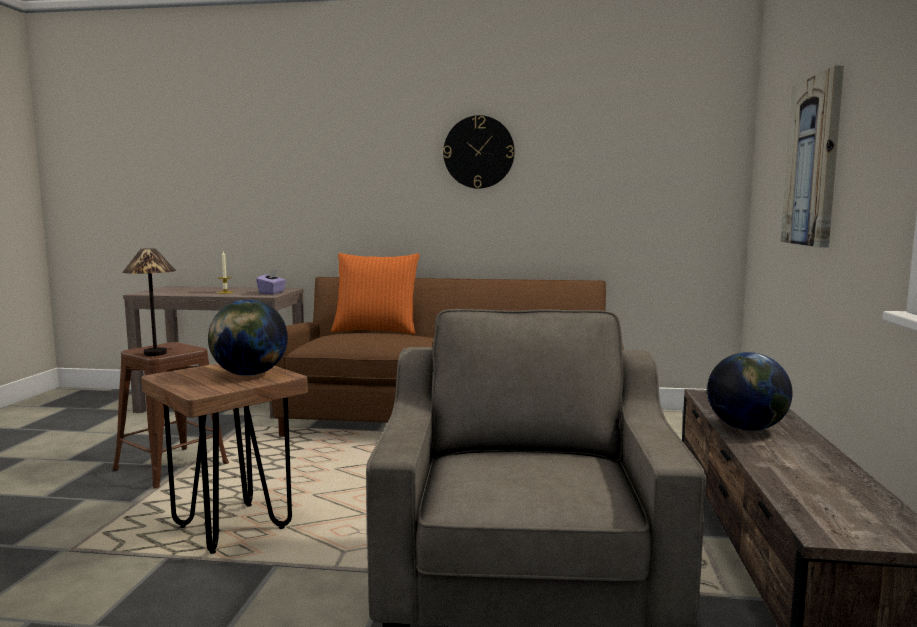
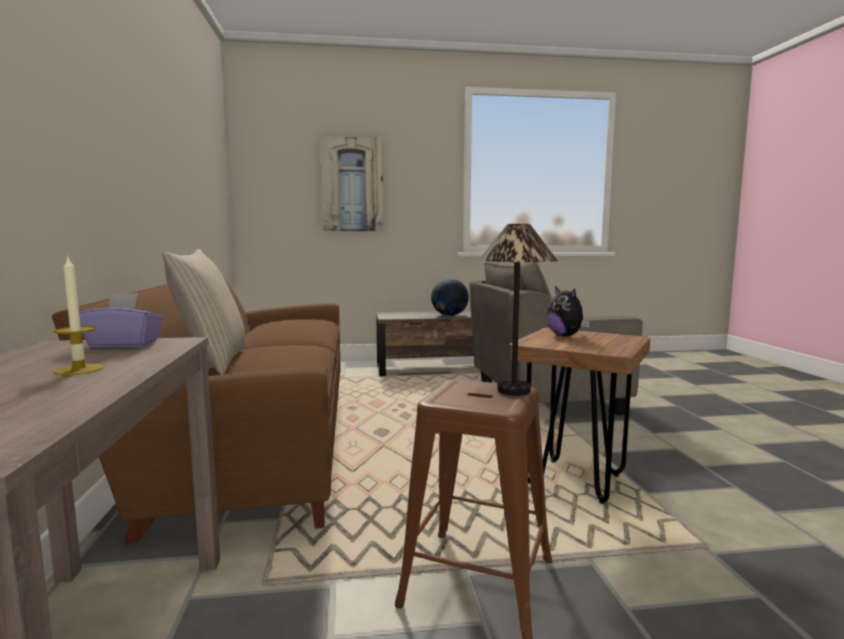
camera: 105 degrees left, 0 degrees up
globe [208,300,288,376] -> plush toy [546,286,590,336]
orange pillow [331,253,420,335] -> beige pillow [162,249,246,375]
wall clock [443,115,515,189] -> none

